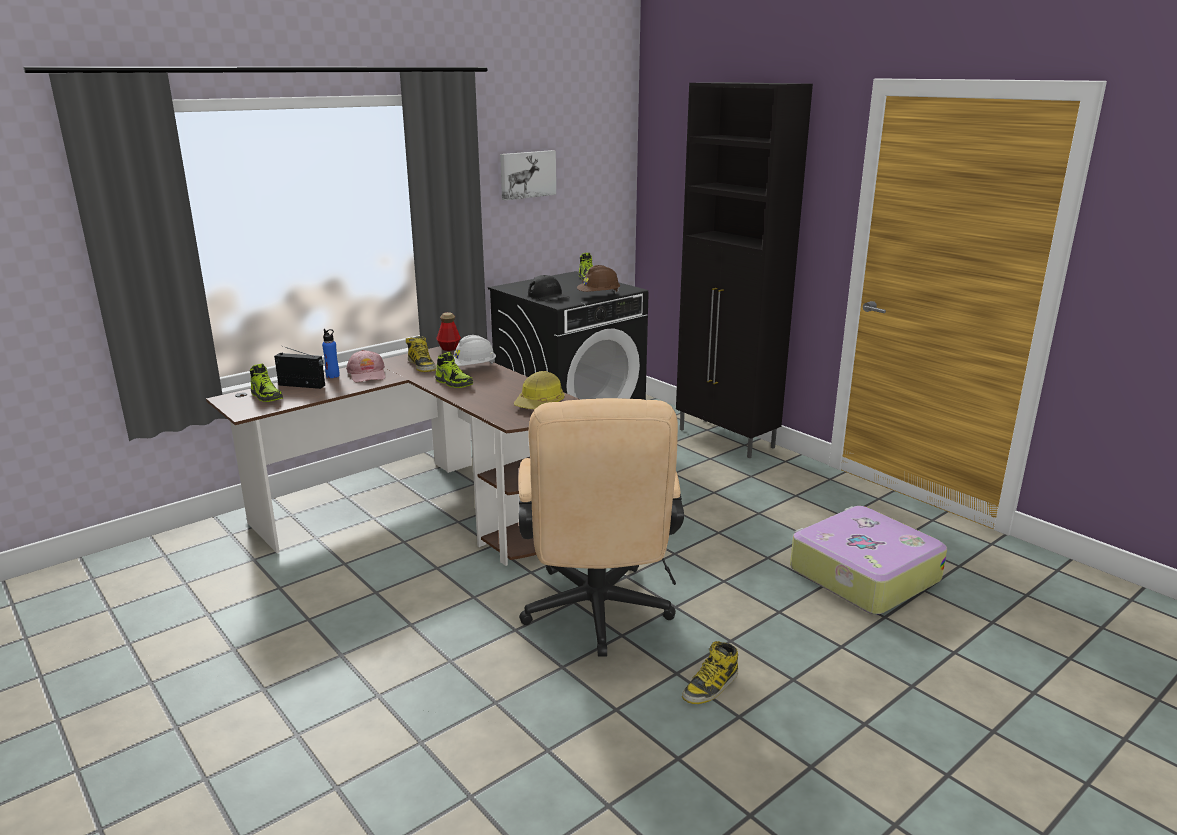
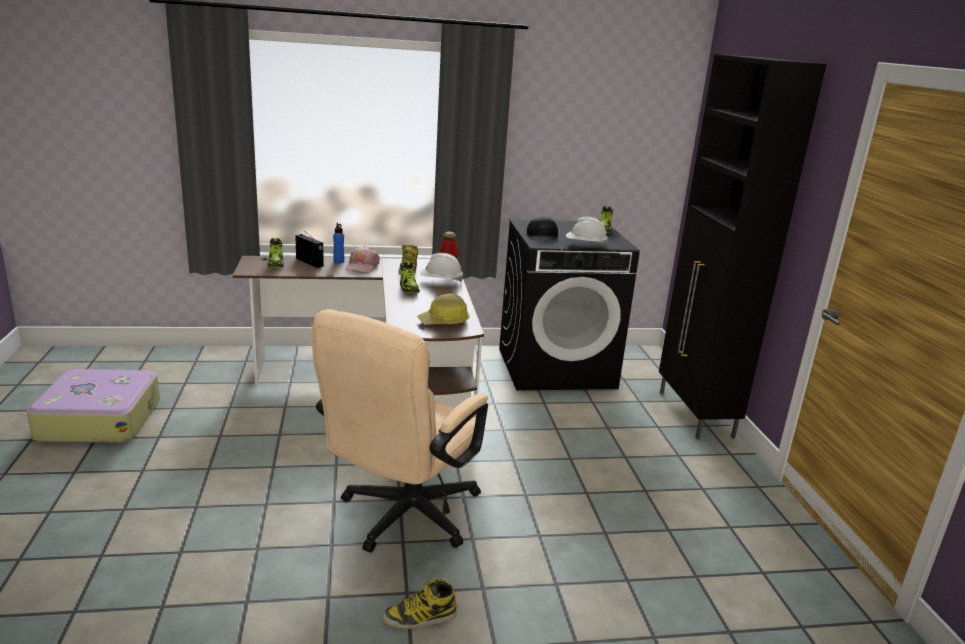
camera: 30 degrees right, 0 degrees up
picture [500,150,556,200] -> none
brown hard hat [577,265,620,293] -> white hard hat [566,217,608,247]
suitcase [790,506,947,614] -> suitcase moved to [27,369,160,443]

